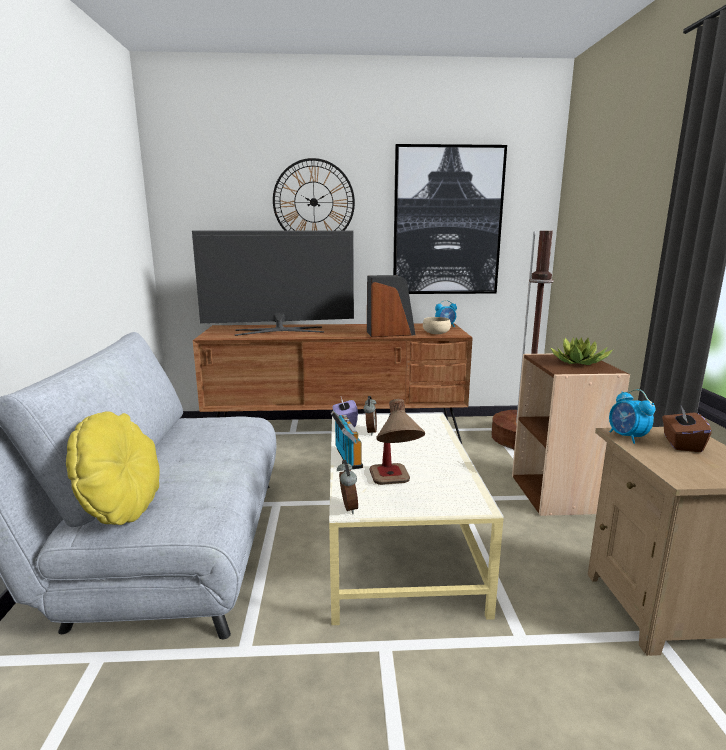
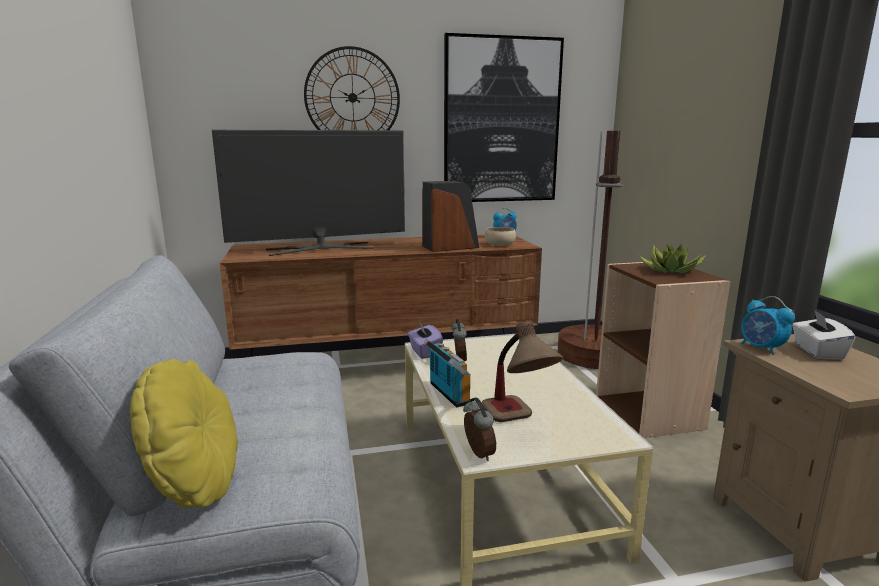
camera: 10 degrees left, 0 degrees up
brown tissue box [662,406,712,452] -> white tissue box [792,311,855,360]

